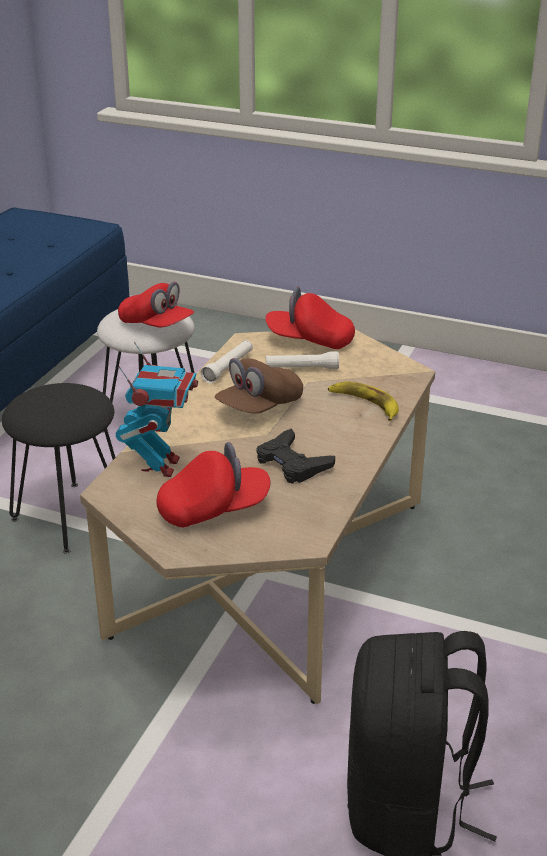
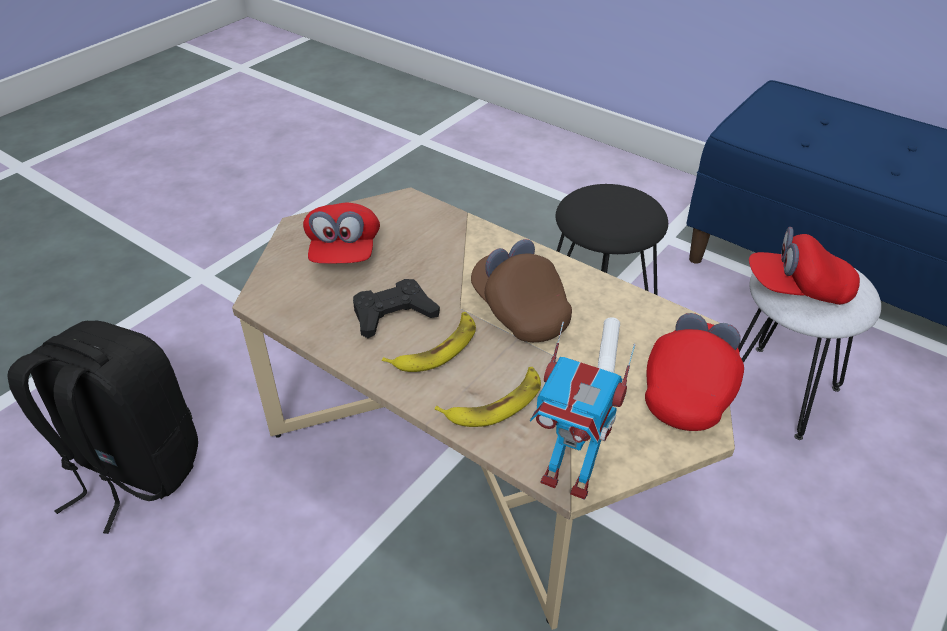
camera: 105 degrees right, 10 degrees up
toy robot [116,341,198,477] -> toy robot moved to [530,322,636,500]
red cap [118,282,194,327] -> red cap turned 45 degrees clockwise [749,227,860,305]
white flashlight [201,340,253,383] -> none
none -> banana [382,312,476,372]

